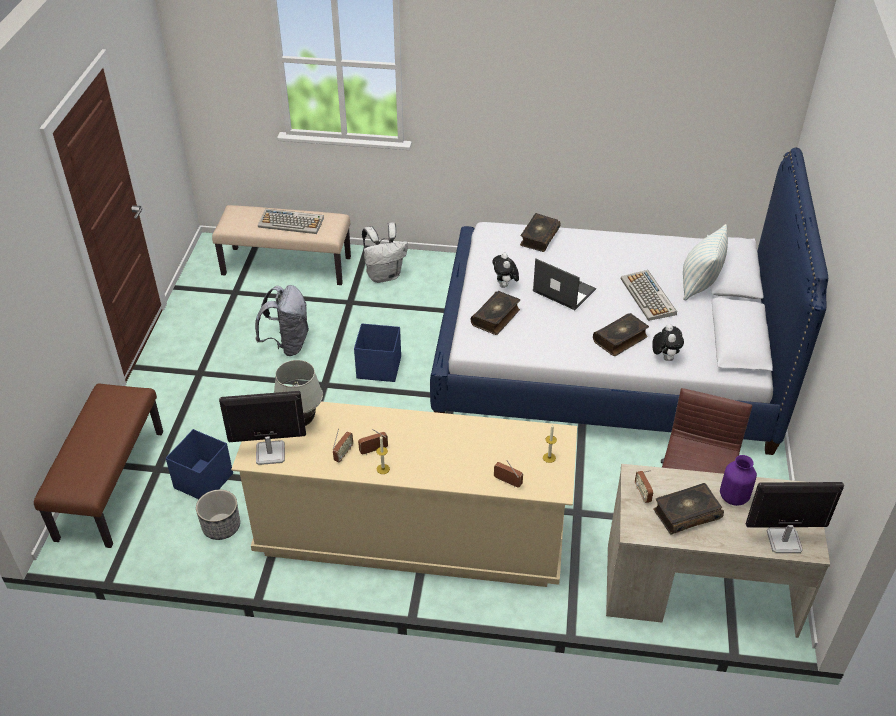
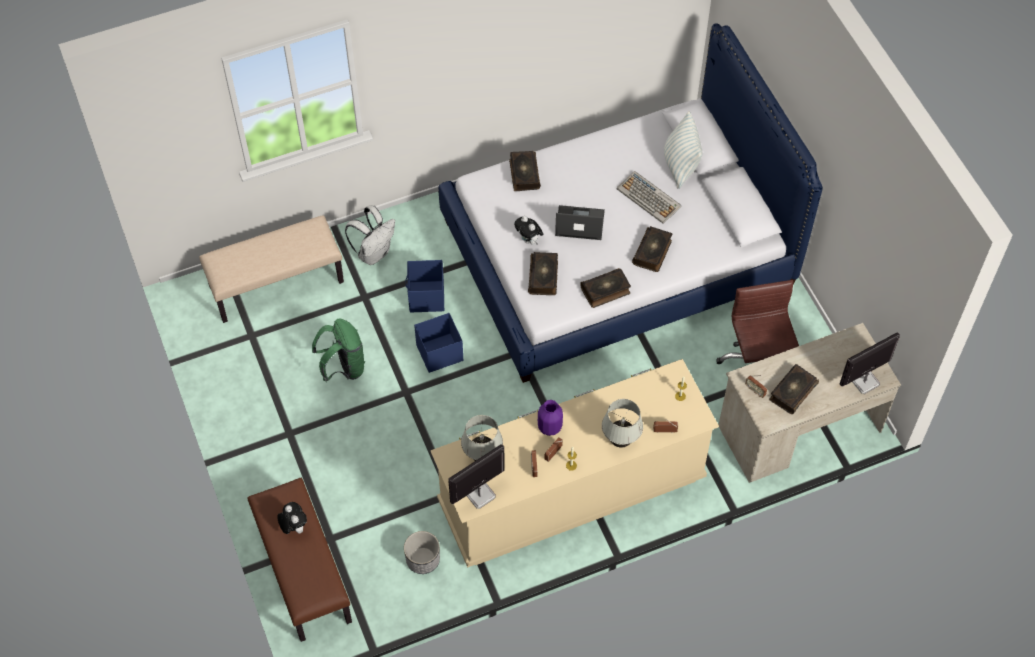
camera: 30 degrees left, 15 degrees up
blue storage box [166,429,233,499] -> blue storage box moved to [405,260,444,313]
grey backpack [255,285,309,356] -> green backpack [312,319,365,382]
keyboard [258,209,324,234] -> none
plush toy [652,324,684,361] -> plush toy moved to [277,502,307,534]
purple vase [720,455,757,506] -> purple vase moved to [538,400,563,436]
none -> book [580,268,631,308]
none -> white table lamp [602,399,643,447]

